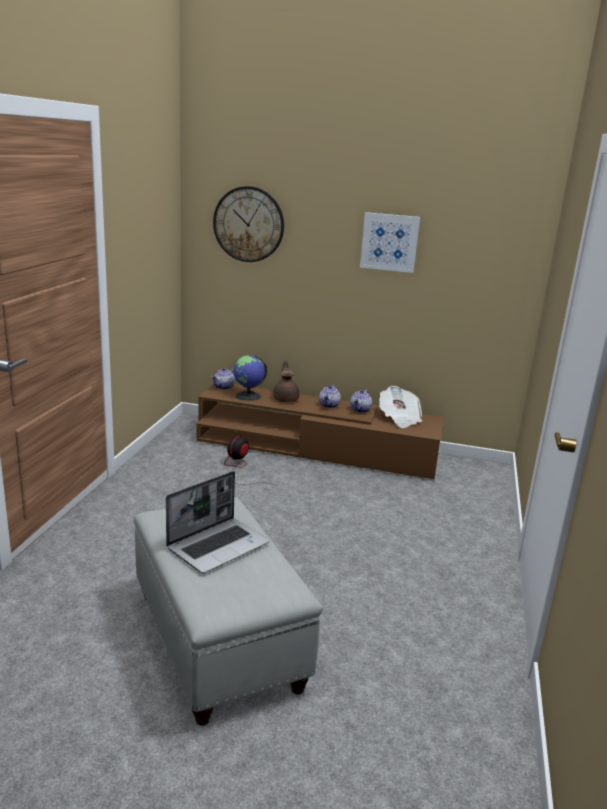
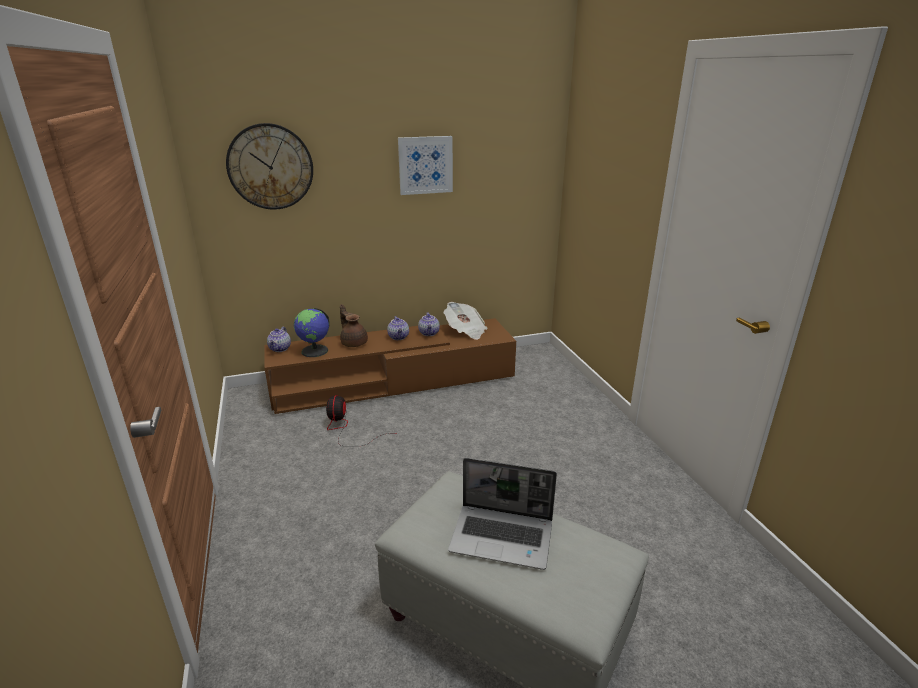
camera: 30 degrees left, 5 degrees up
laptop [166,471,269,573] -> laptop turned 90 degrees clockwise [448,458,557,570]

